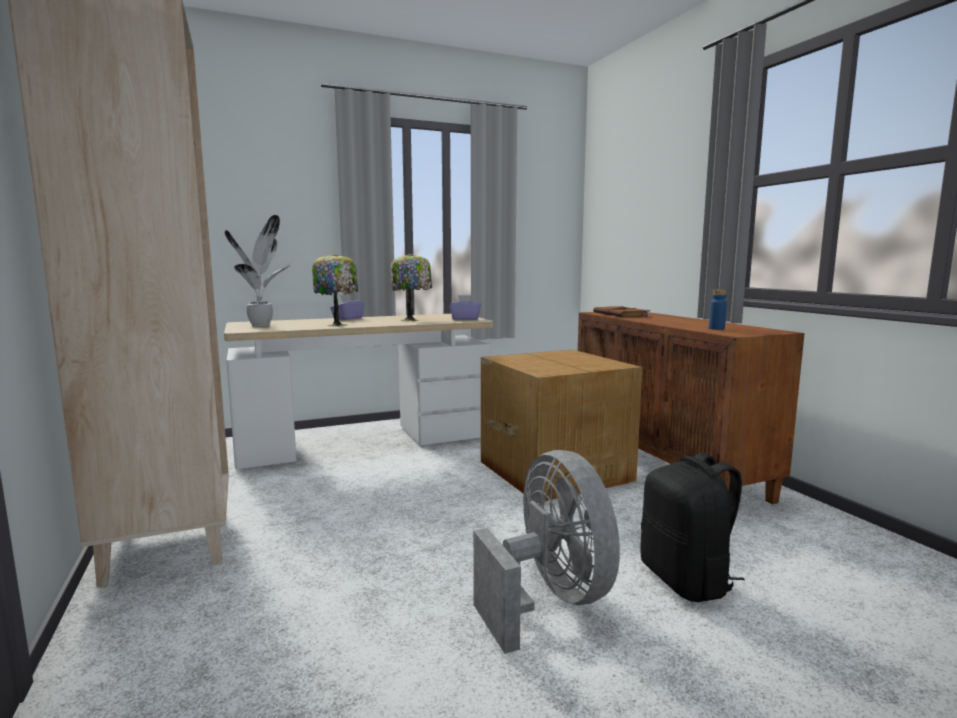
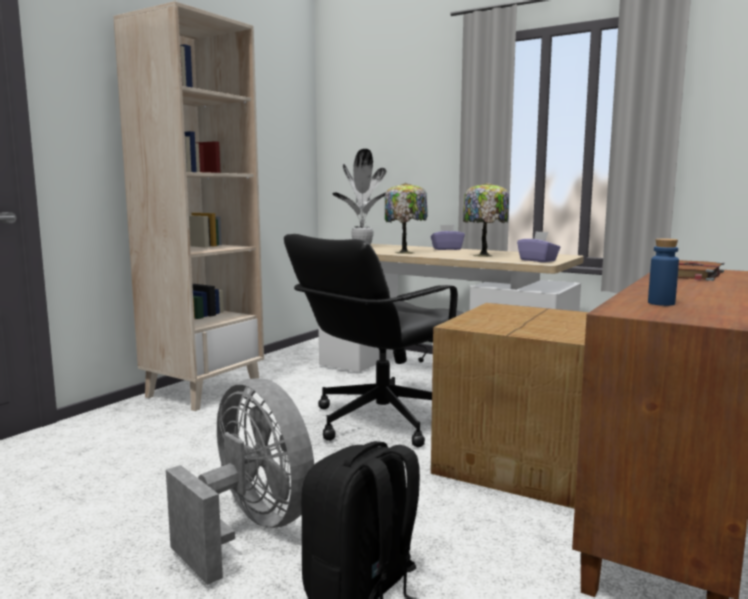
camera: 55 degrees right, 0 degrees up
grey fan [473,450,620,654] -> grey fan turned 75 degrees counterclockwise [166,378,314,585]
none -> black office chair [284,234,464,447]

